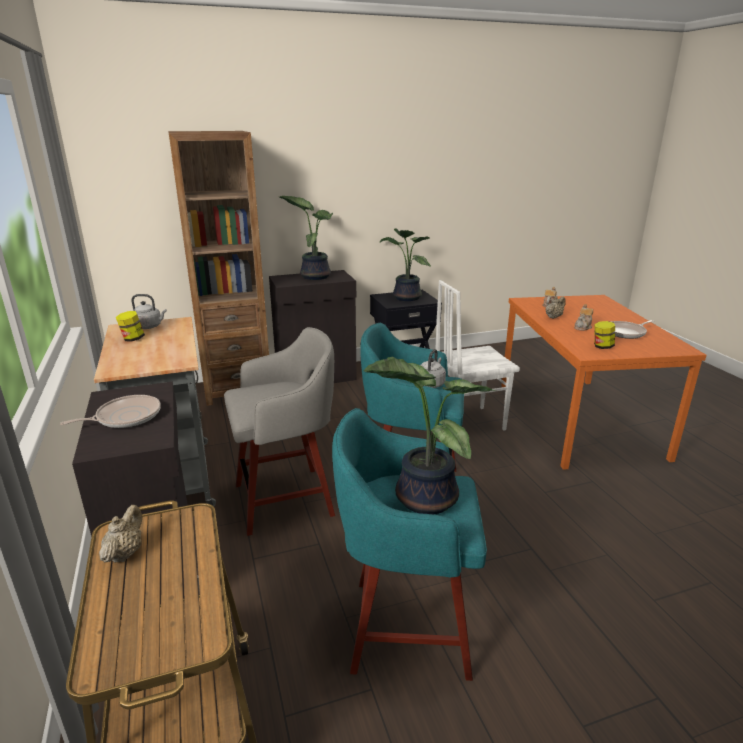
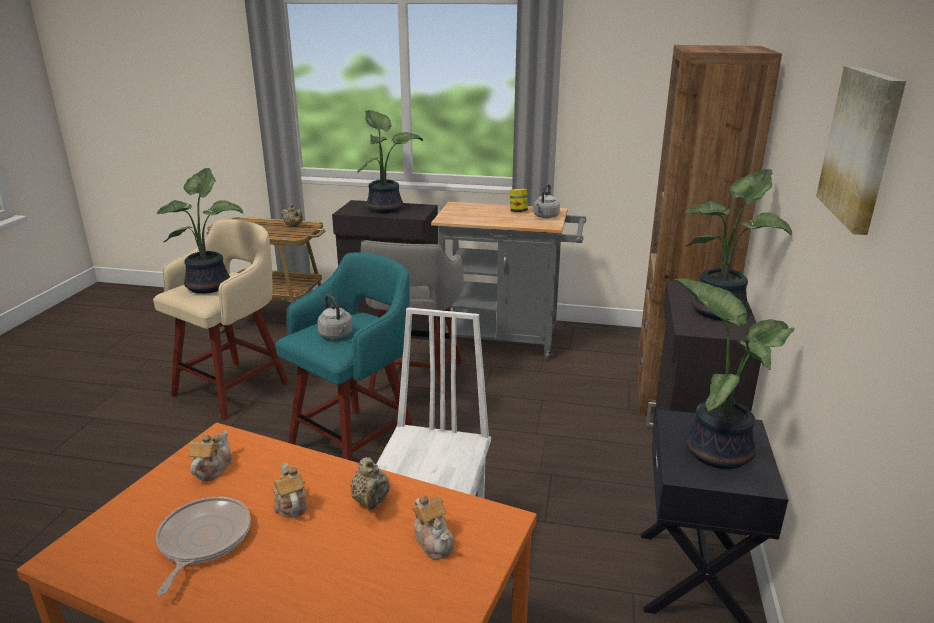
camera: 120 degrees right, 0 degrees up
frying pan [60,395,161,428] -> potted plant [357,110,423,214]
turquoise stool [332,408,487,681] -> beige stool [153,219,289,421]
jar [594,321,615,349] -> teapot [188,430,232,481]
none -> picture [816,66,906,235]

